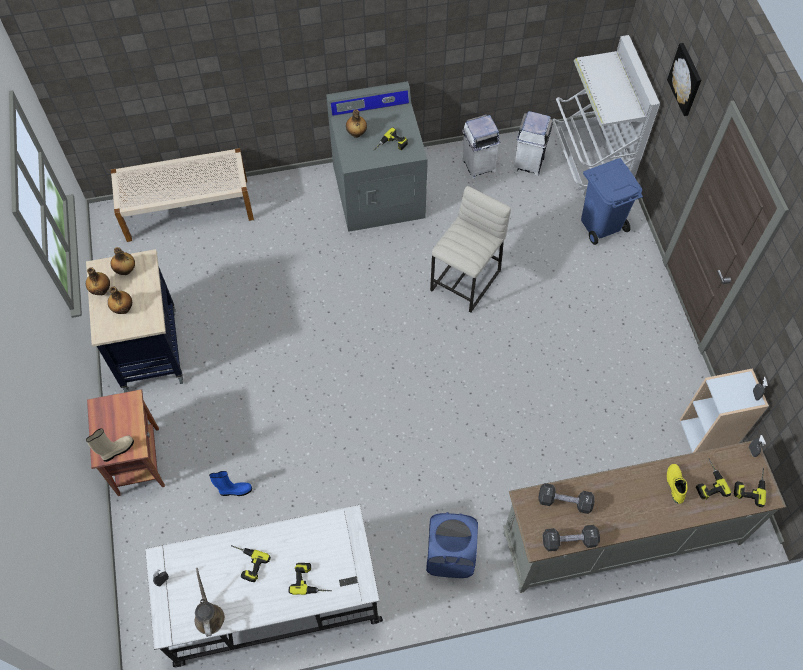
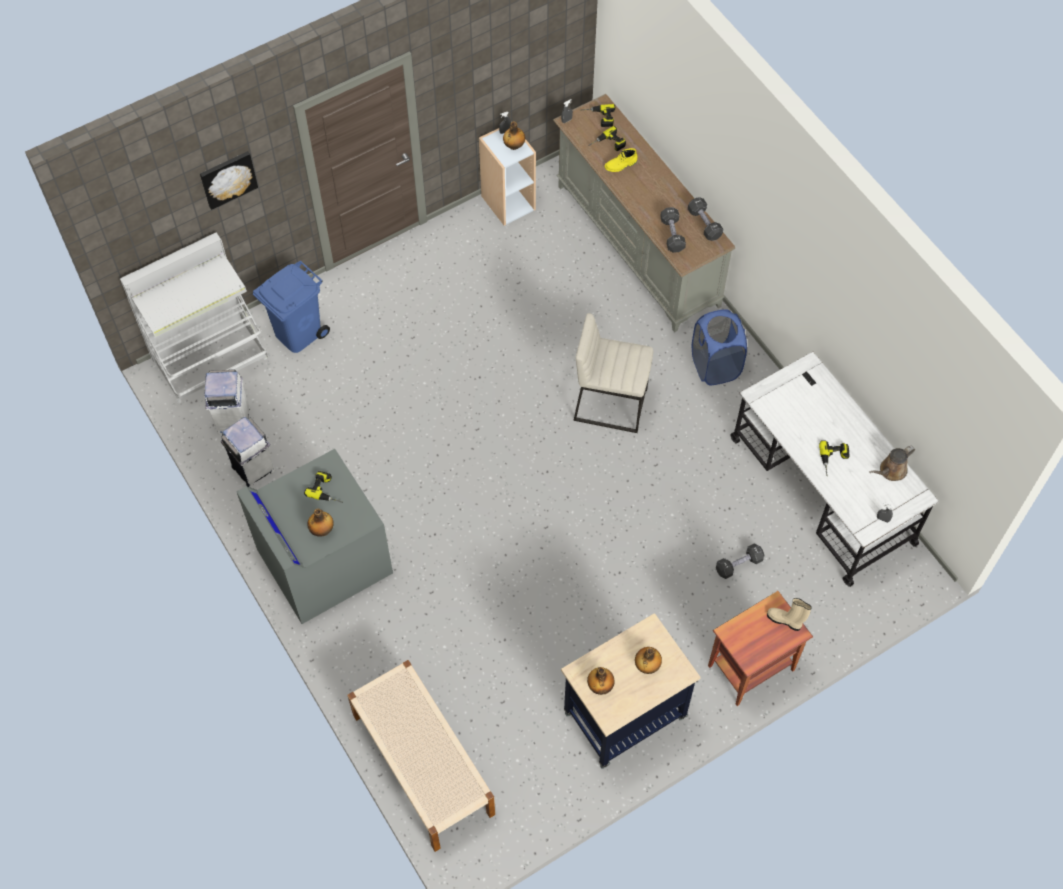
camera: 110 degrees left, 0 degrees up
bottle [86,267,110,295] -> bottle moved to [503,121,525,150]
blue boot [209,471,252,496] -> black dumbbell [716,543,764,579]
power drill [288,563,332,595] -> none
beige stool [430,186,511,313] -> beige stool moved to [573,313,653,433]

